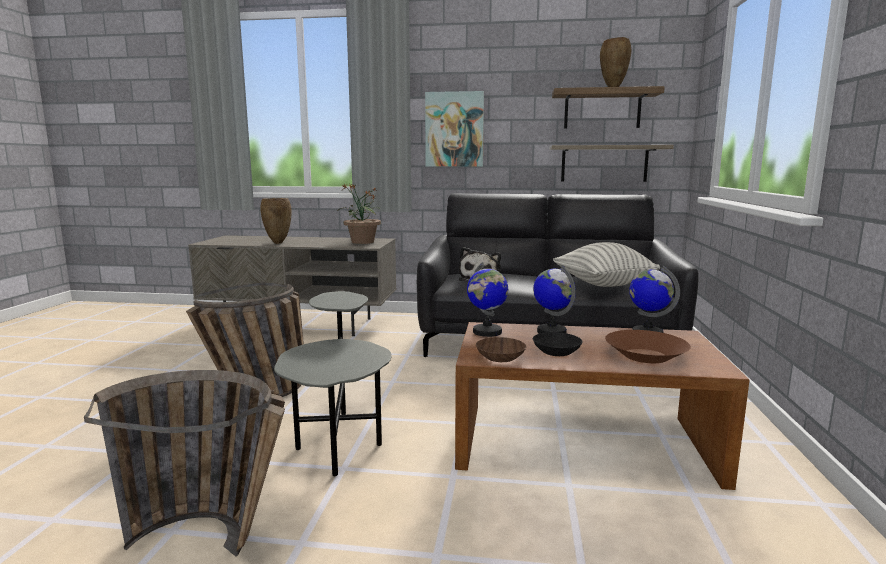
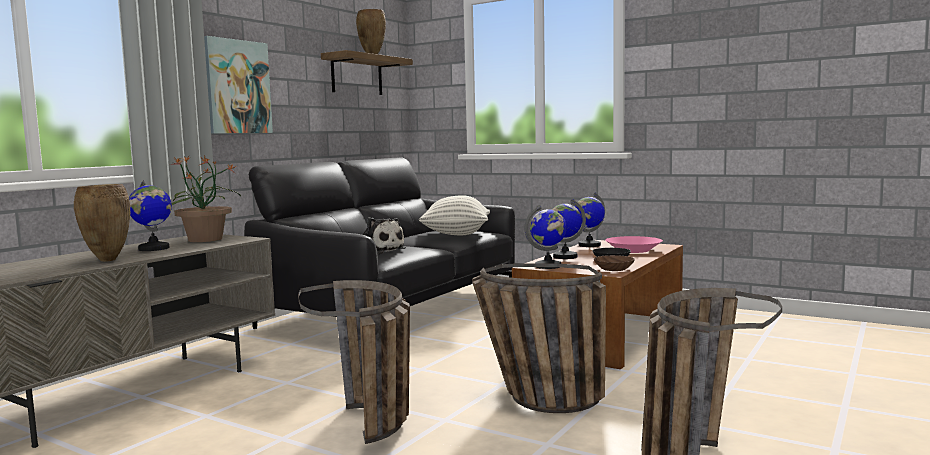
camera: 65 degrees left, 5 degrees down
grey side table [274,291,392,476] -> basket [472,263,606,413]
shelf [549,145,674,182] -> none
brown bowl [605,330,691,363] -> pink bowl [605,236,663,253]
none -> globe [129,180,172,251]

